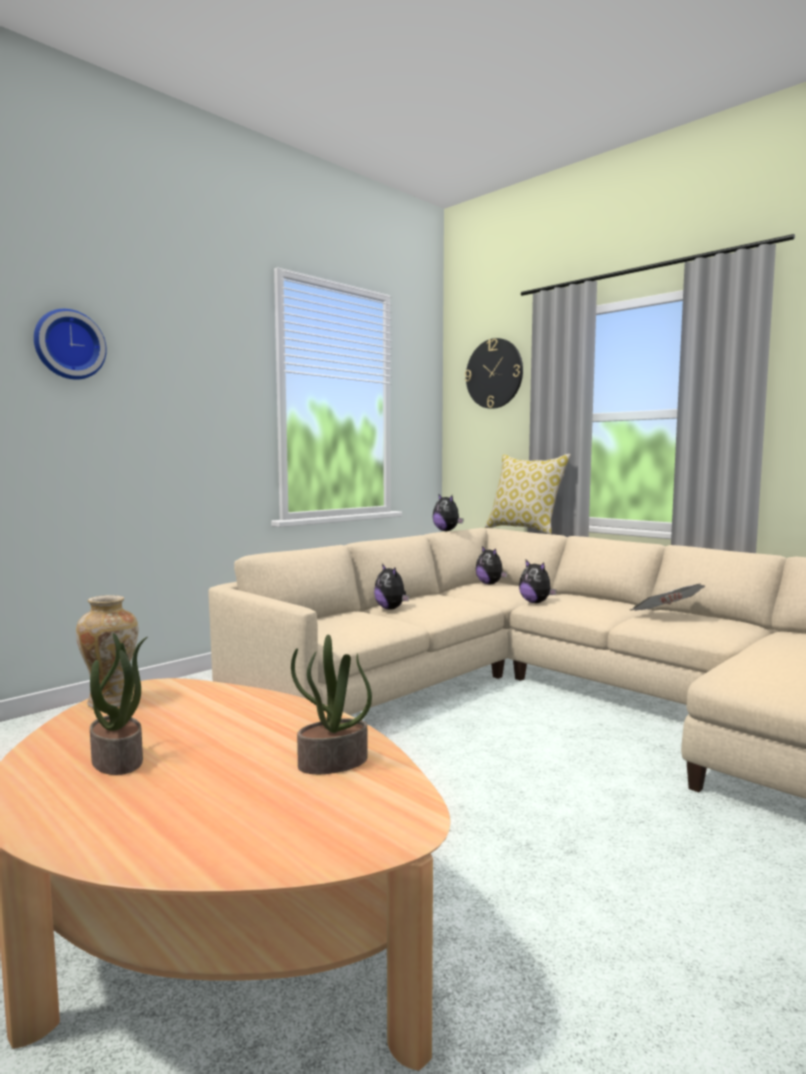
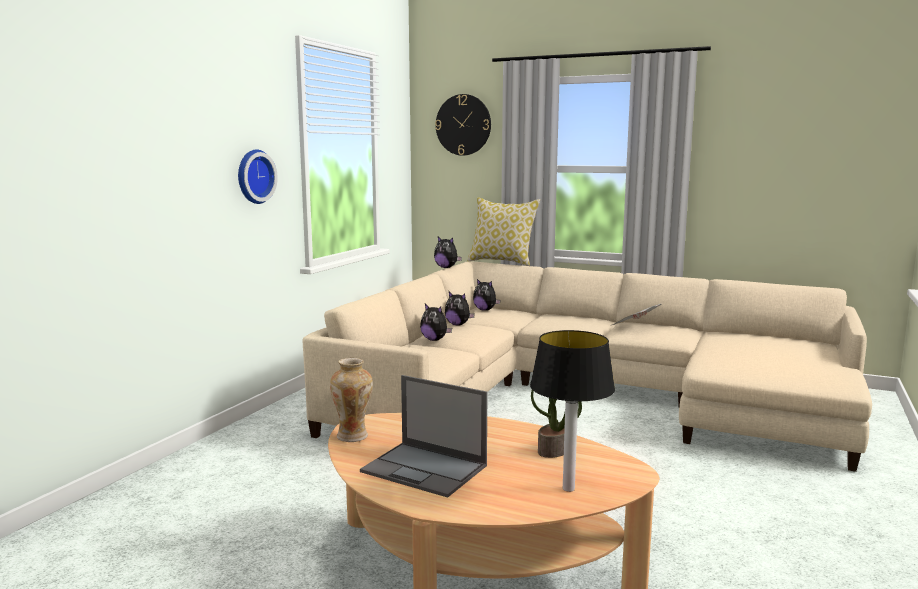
camera: 20 degrees left, 5 degrees up
wall clock [34,309,107,380] -> wall clock moved to [238,149,278,204]
potted plant [90,633,147,775] -> laptop [360,375,488,498]
plush toy [519,559,557,603] -> plush toy moved to [445,292,475,325]
none -> table lamp [530,330,615,492]

